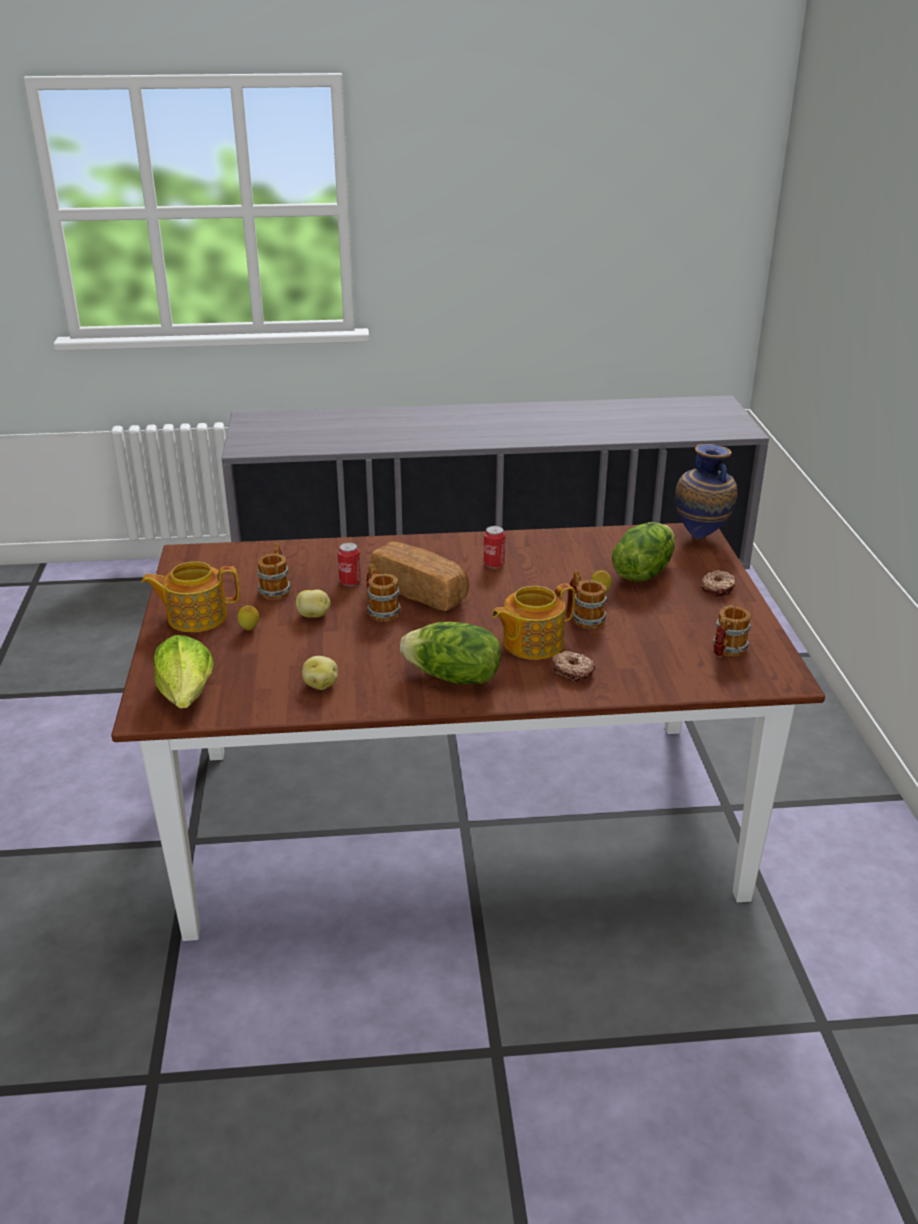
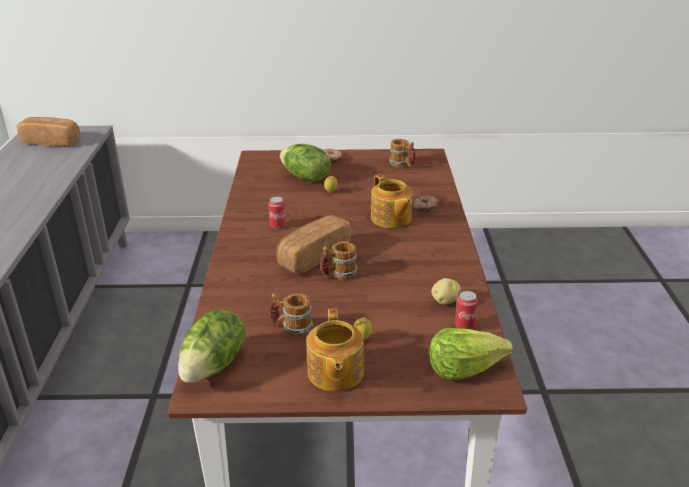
camera: 85 degrees left, 0 degrees up
potato [296,590,330,618] -> none
can [338,542,361,586] -> can moved to [455,291,478,330]
lettuce [400,622,501,684] -> lettuce moved to [178,310,246,383]
mug [570,570,607,629] -> none
vase [675,444,737,540] -> none
none -> bread [16,117,80,147]

